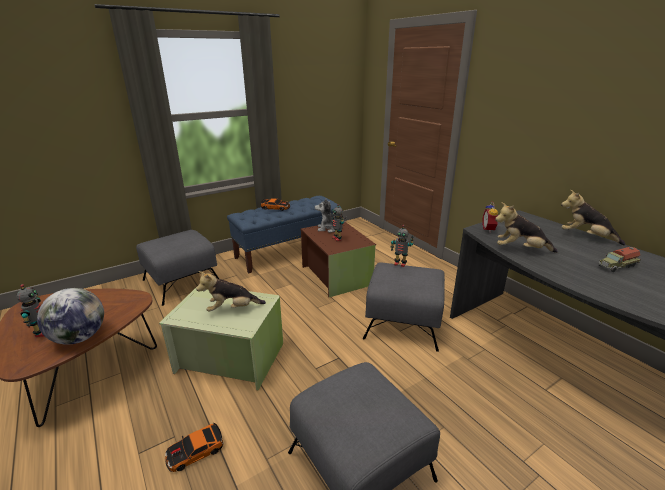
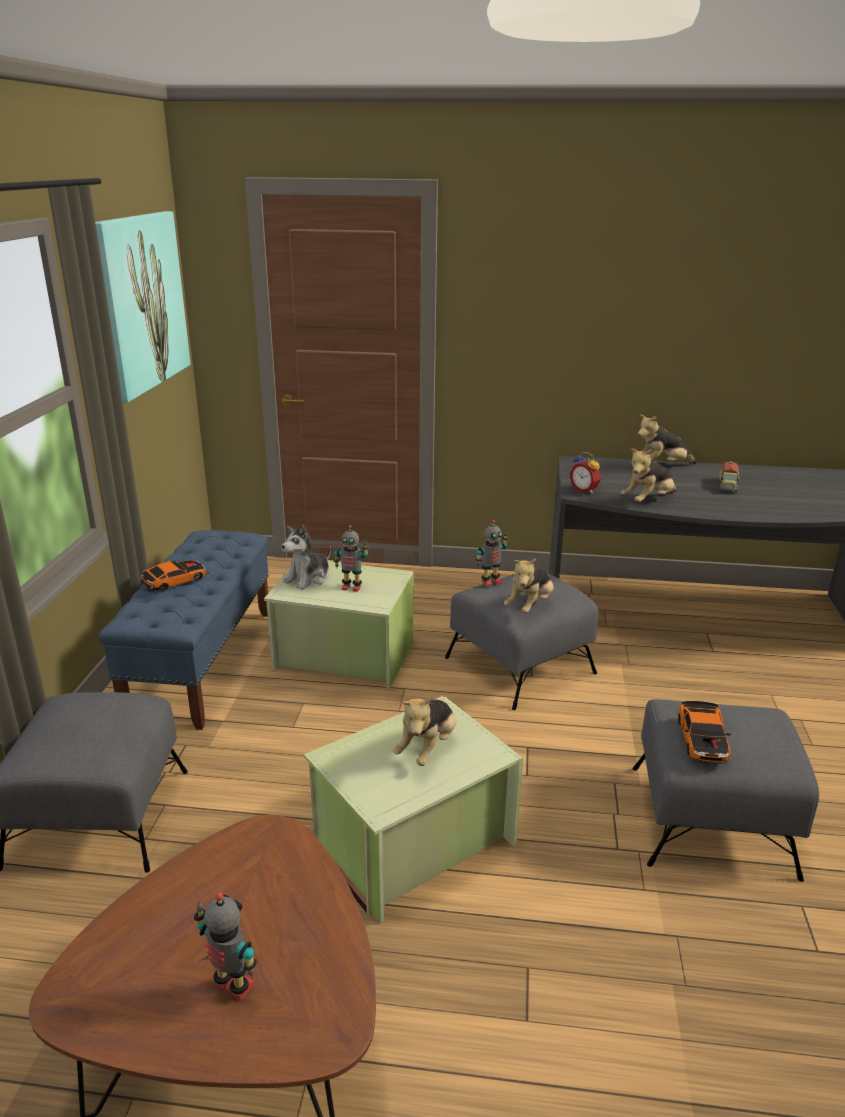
camera: 50 degrees left, 0 degrees up
globe [37,288,104,345] -> none
toy car [165,423,224,472] -> toy car moved to [678,701,731,764]
brown storage box [301,222,376,297] -> green storage box [264,561,414,689]
none -> picture [95,211,191,403]
none -> plush toy [504,558,554,613]

